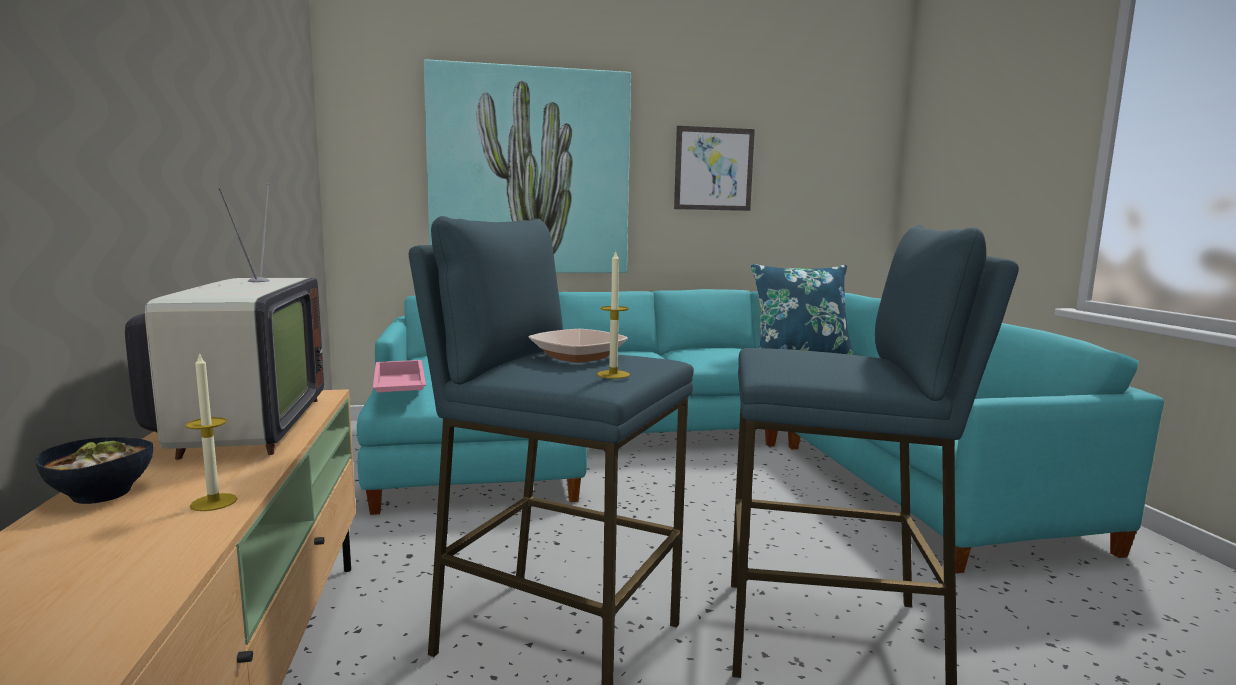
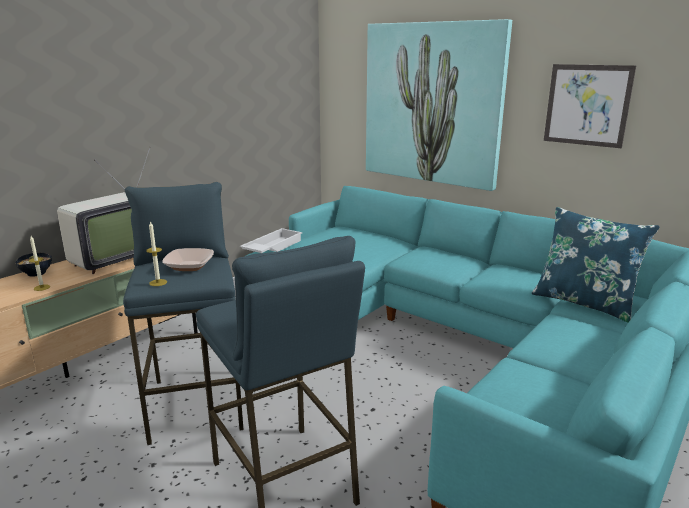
camera: 50 degrees right, 10 degrees up
pink tray [373,360,426,392] -> white tray [240,228,302,253]

